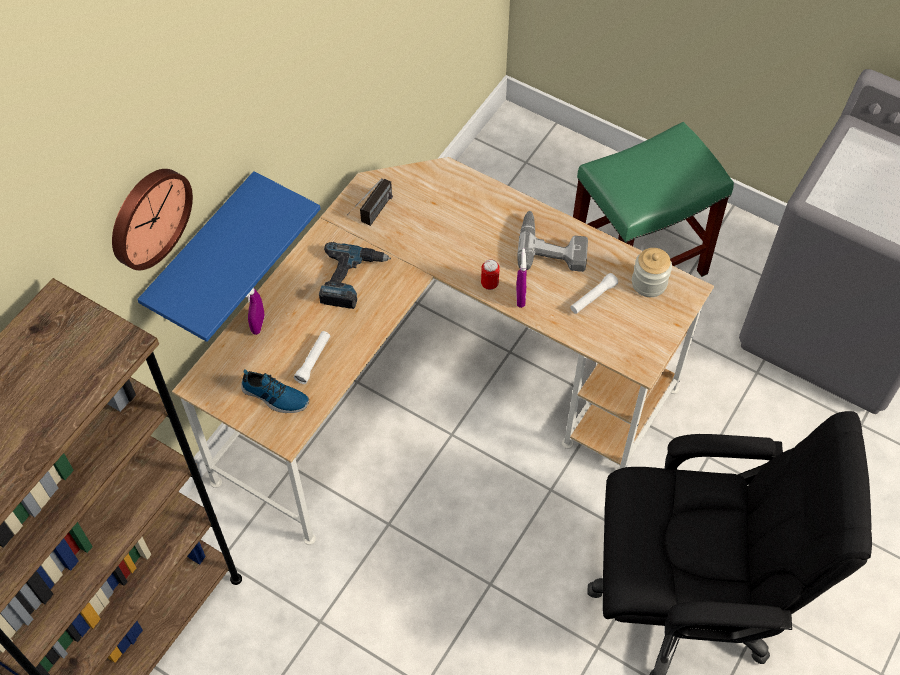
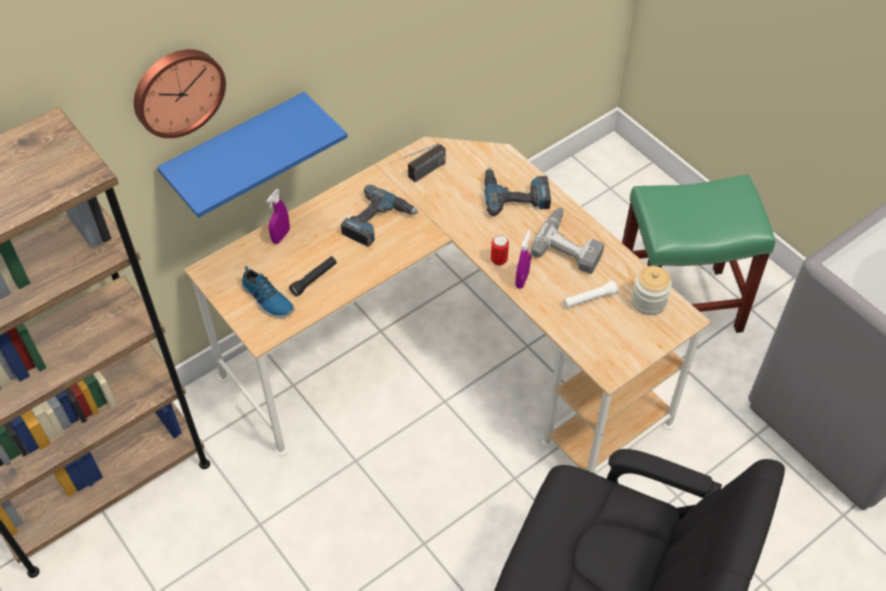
camera: 20 degrees right, 5 degrees down
white flashlight [294,331,330,384] -> black flashlight [289,256,337,297]
none -> power drill [484,167,551,216]

